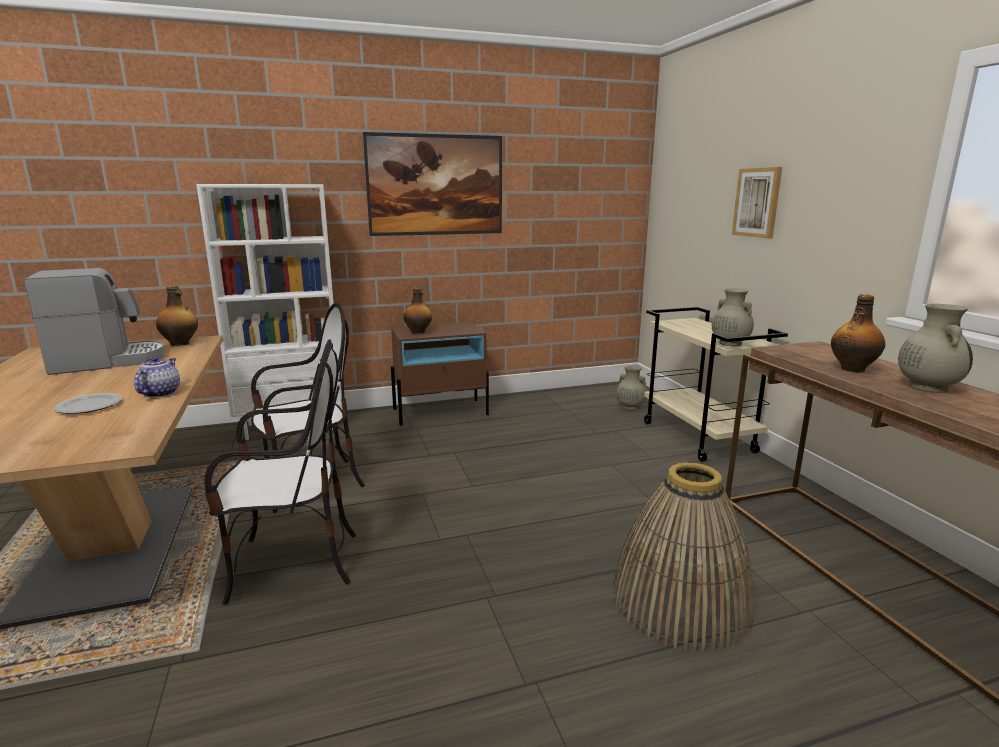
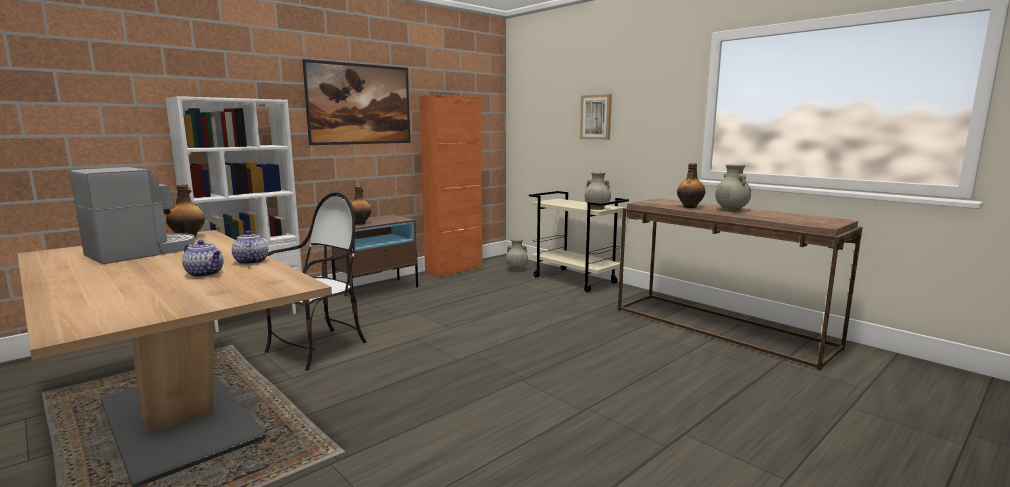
camera: 25 degrees left, 5 degrees down
plate [54,393,122,414] -> teapot [182,240,224,277]
chair [205,339,356,605] -> none
basket [613,462,754,652] -> none
none -> orange cabinet [419,95,482,277]

